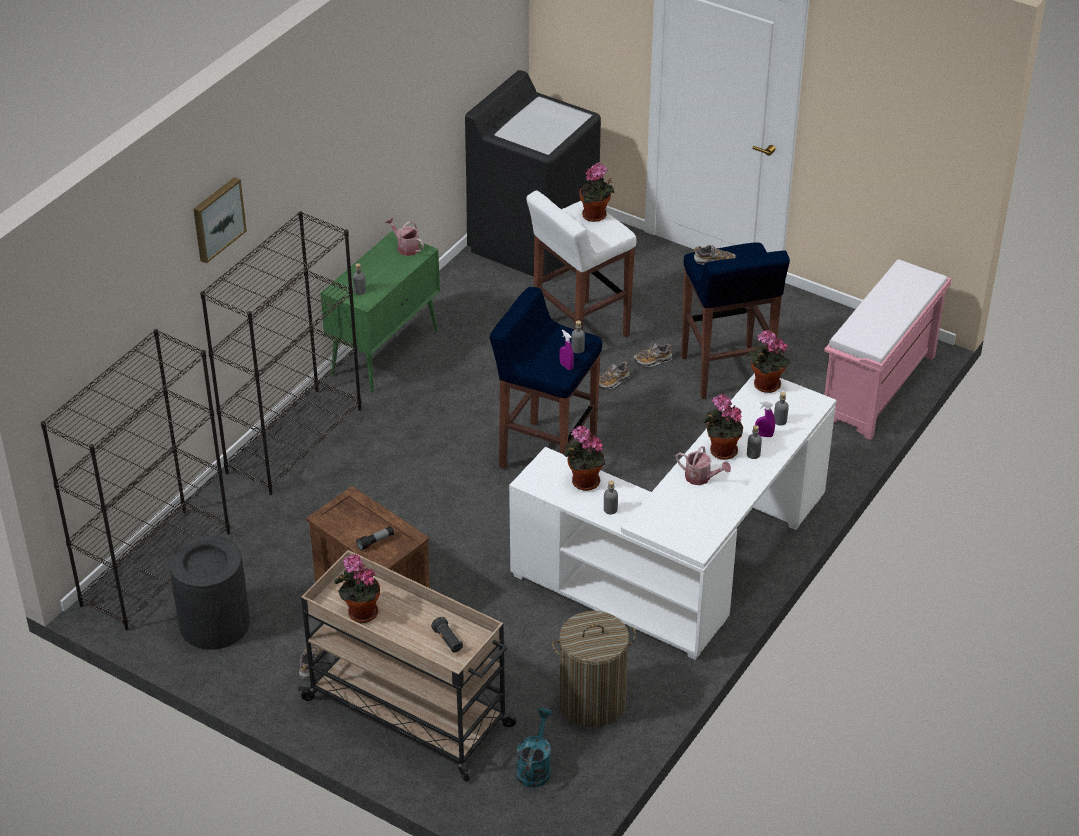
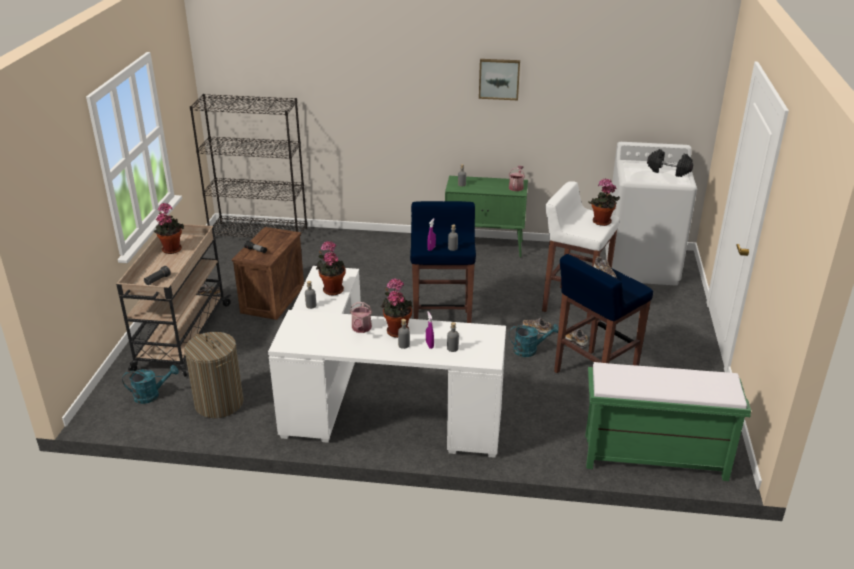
camera: 65 degrees right, 10 degrees down
black trash can [169,535,250,650] -> none
picture [193,177,247,263] -> picture moved to [479,59,520,100]
black bookcase [200,211,361,495] -> none
black washing machine [465,70,601,282] -> white washing machine [605,142,697,285]
potted plant [748,330,791,393] -> none
pink bench [824,259,951,440] -> green bench [585,362,751,481]
none -> turquoise watering can [509,324,559,357]
none -> black dumbbell [647,149,694,177]

